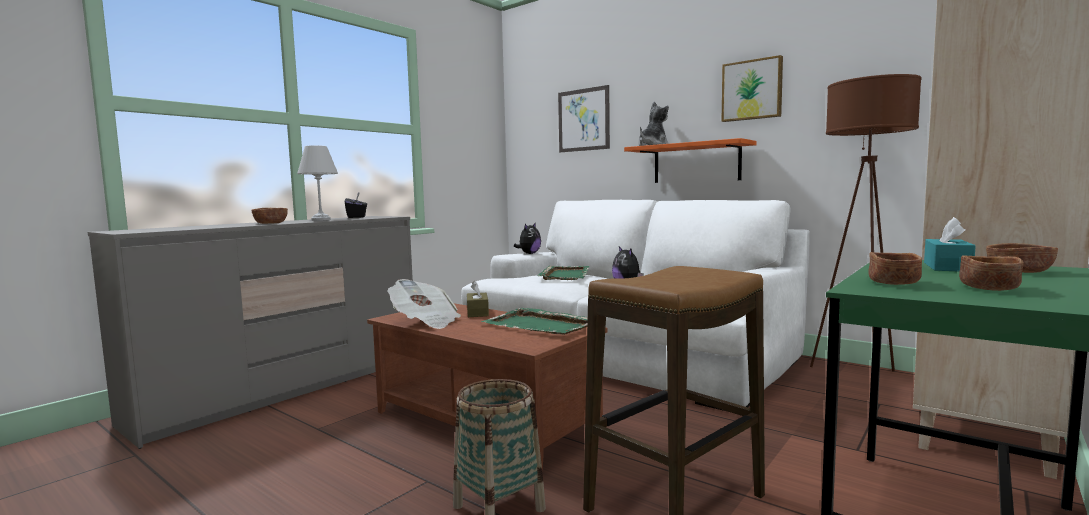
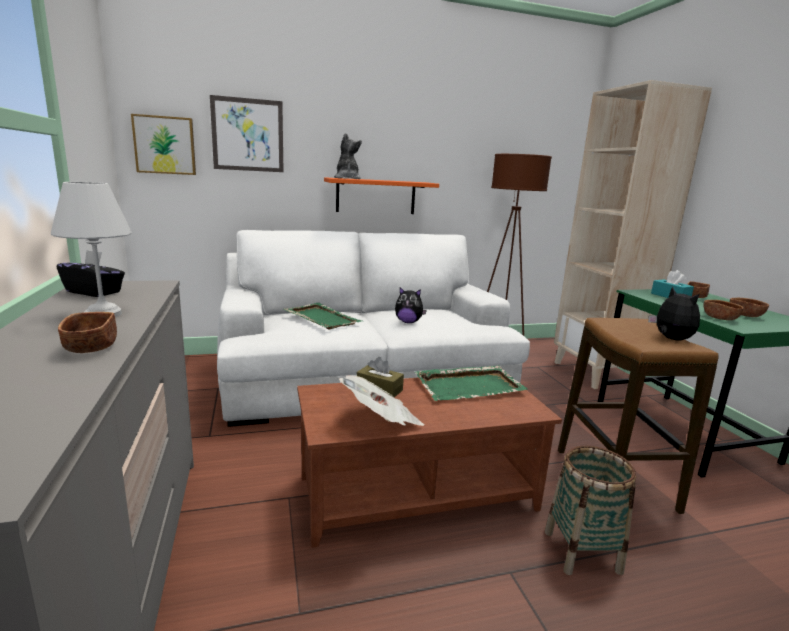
camera: 55 degrees left, 10 degrees up
plush toy [514,223,541,254] -> plush toy moved to [648,286,700,341]
picture [722,55,783,122] -> picture moved to [131,114,196,175]

